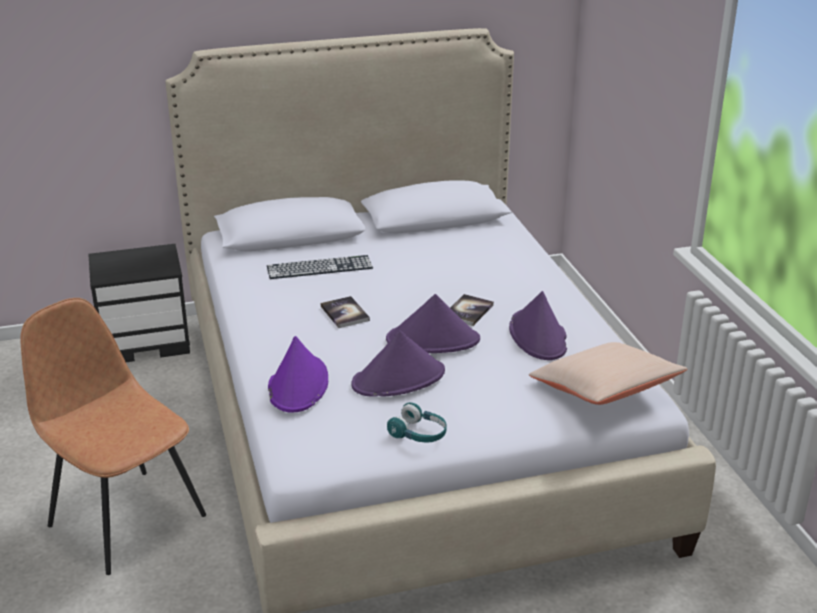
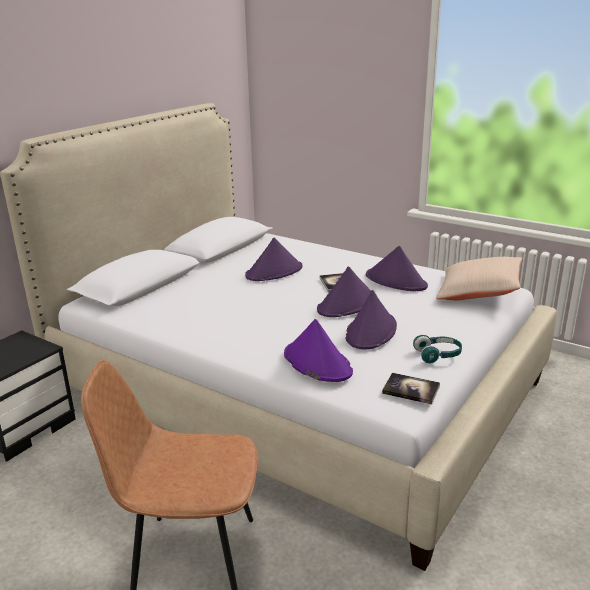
camera: 40 degrees left, 5 degrees down
keyboard [267,255,373,279] -> none
book [321,296,370,328] -> book moved to [382,373,440,405]
none -> purple hat [245,238,302,281]

